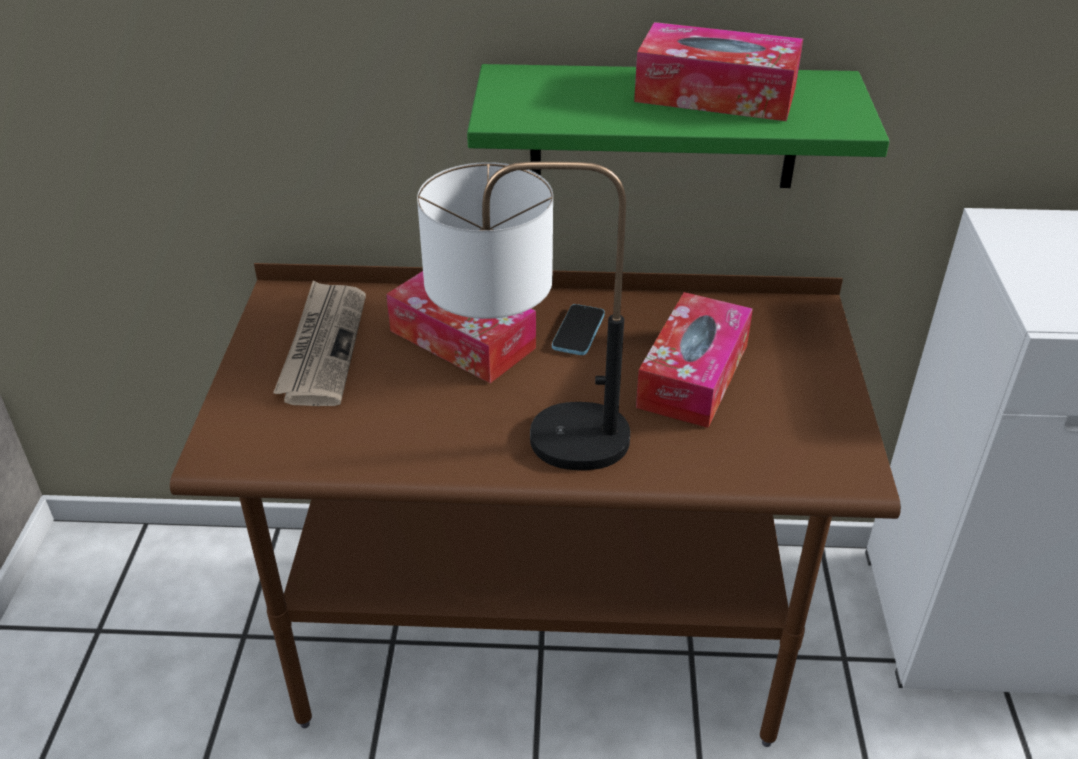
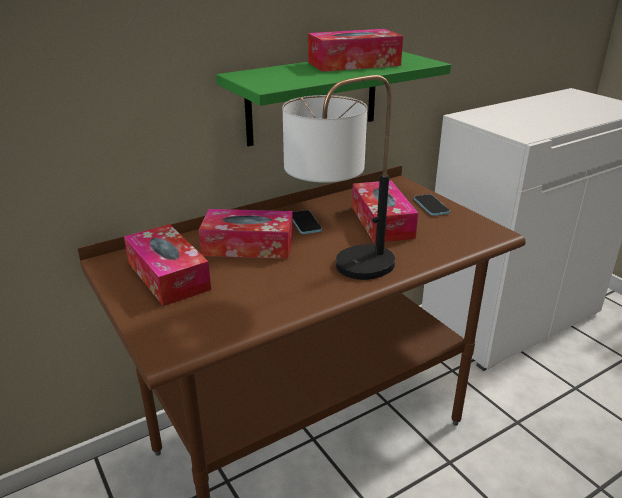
camera: 35 degrees left, 10 degrees down
newspaper [273,280,366,406] -> tissue box [124,224,211,306]
none -> phone [414,194,450,216]

